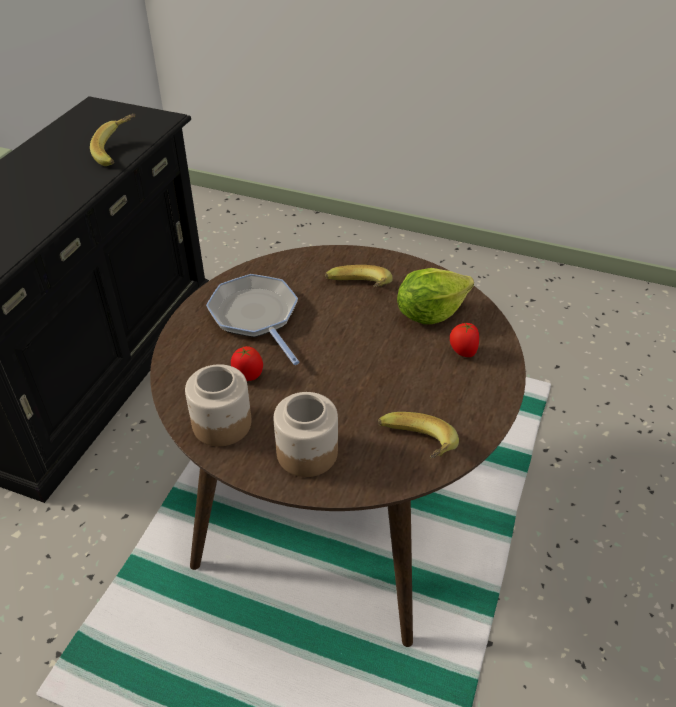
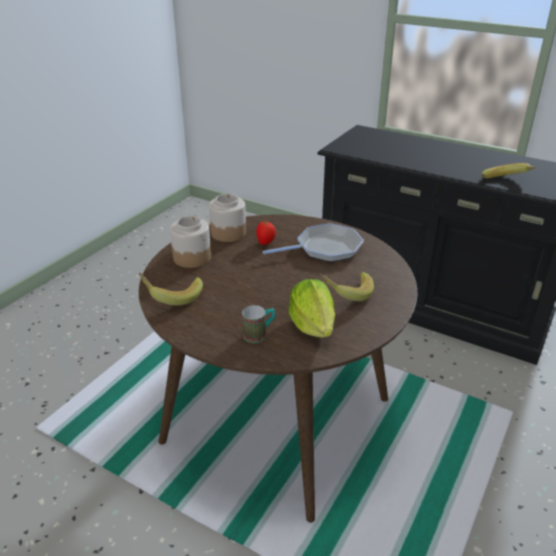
camera: 100 degrees right, 10 degrees down
tomato [450,322,479,357] -> mug [242,305,275,343]

